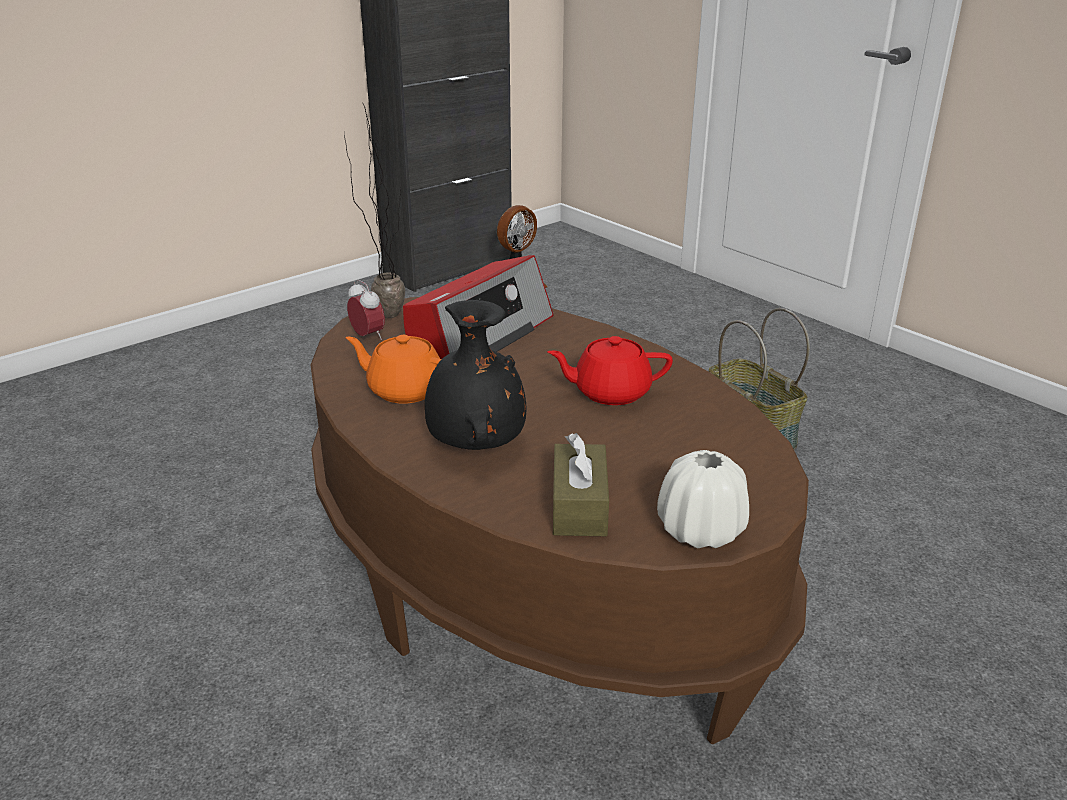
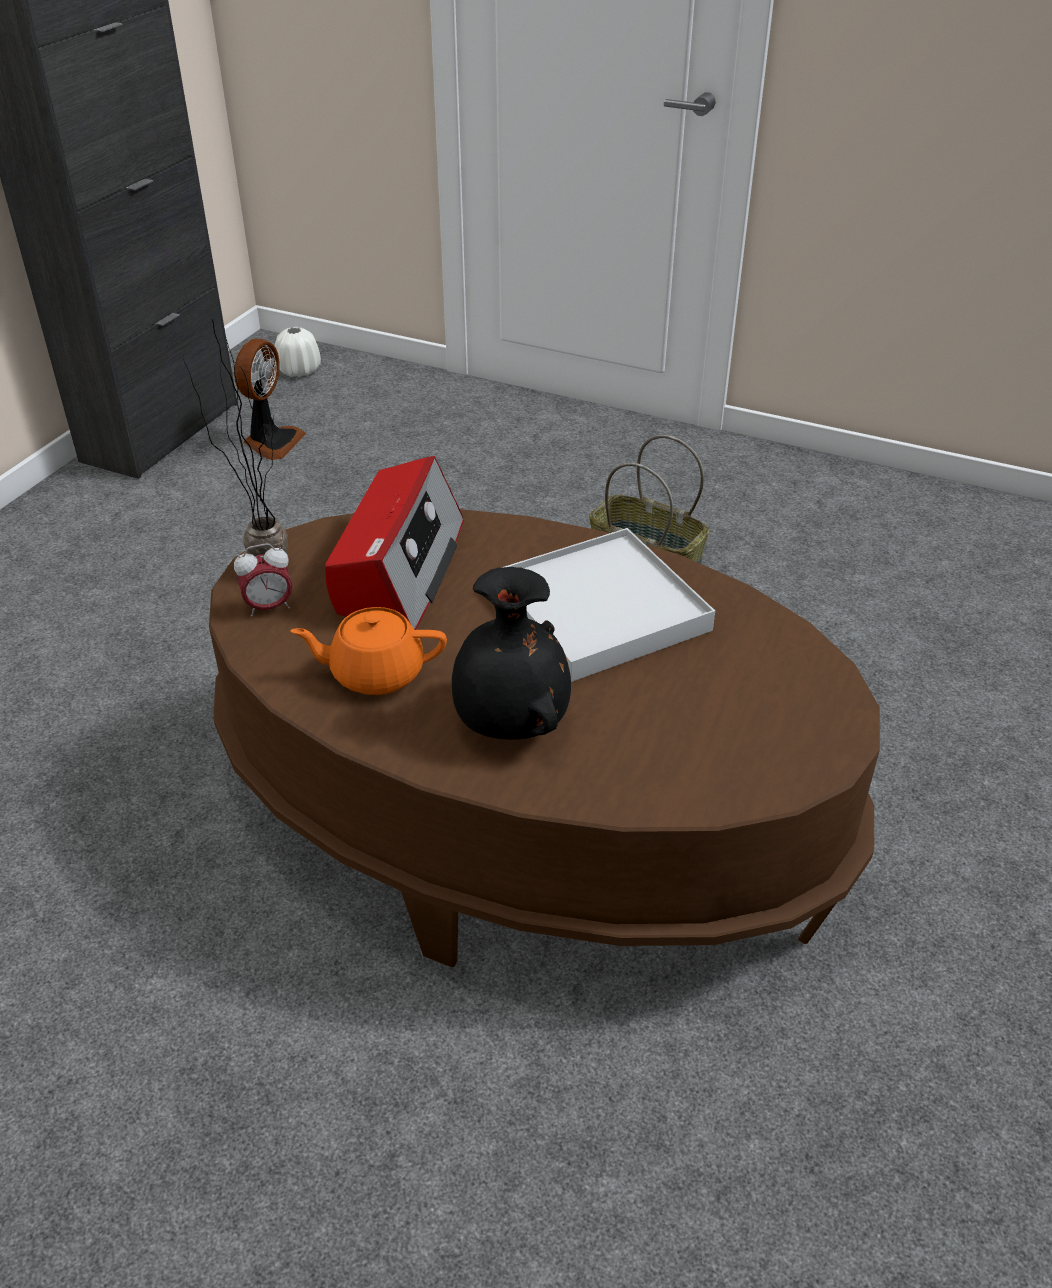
camera: 25 degrees left, 10 degrees up
alarm clock [347,280,385,340] -> alarm clock turned 135 degrees clockwise [234,543,292,616]
red teapot [548,336,673,405] -> white tray [501,528,715,682]
brown tissue box [553,433,609,536] -> none
white vase [657,450,749,548] -> white vase moved to [275,327,321,377]

